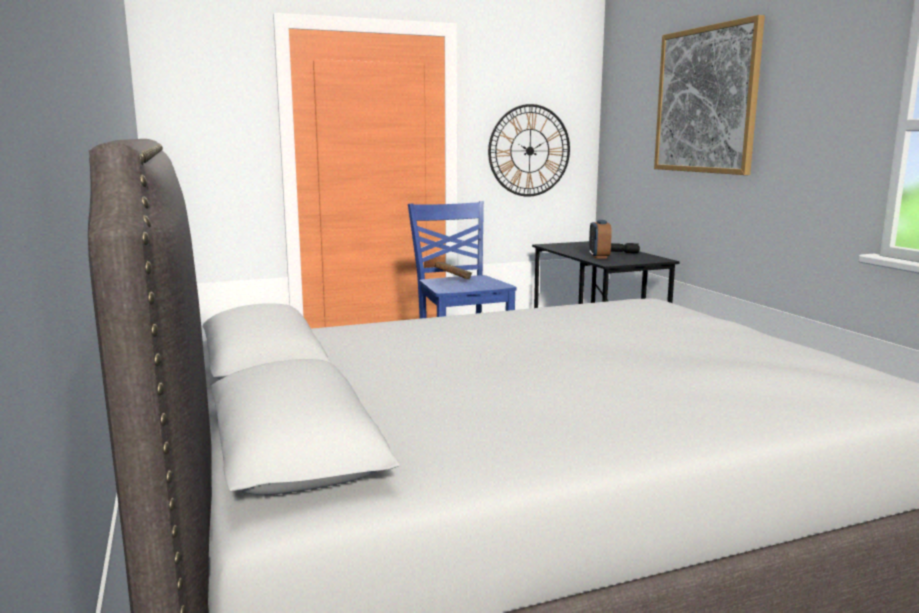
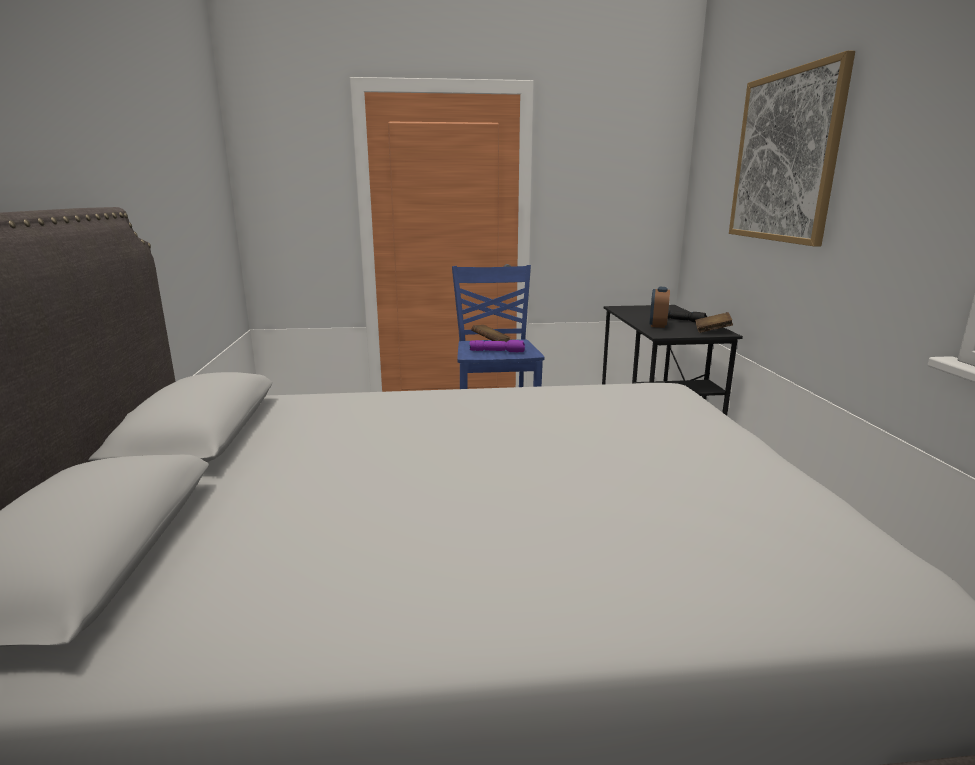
camera: 15 degrees right, 5 degrees up
wall clock [488,104,570,197] -> none
none -> purple flashlight [470,340,525,352]
none -> brown book [695,312,733,333]

